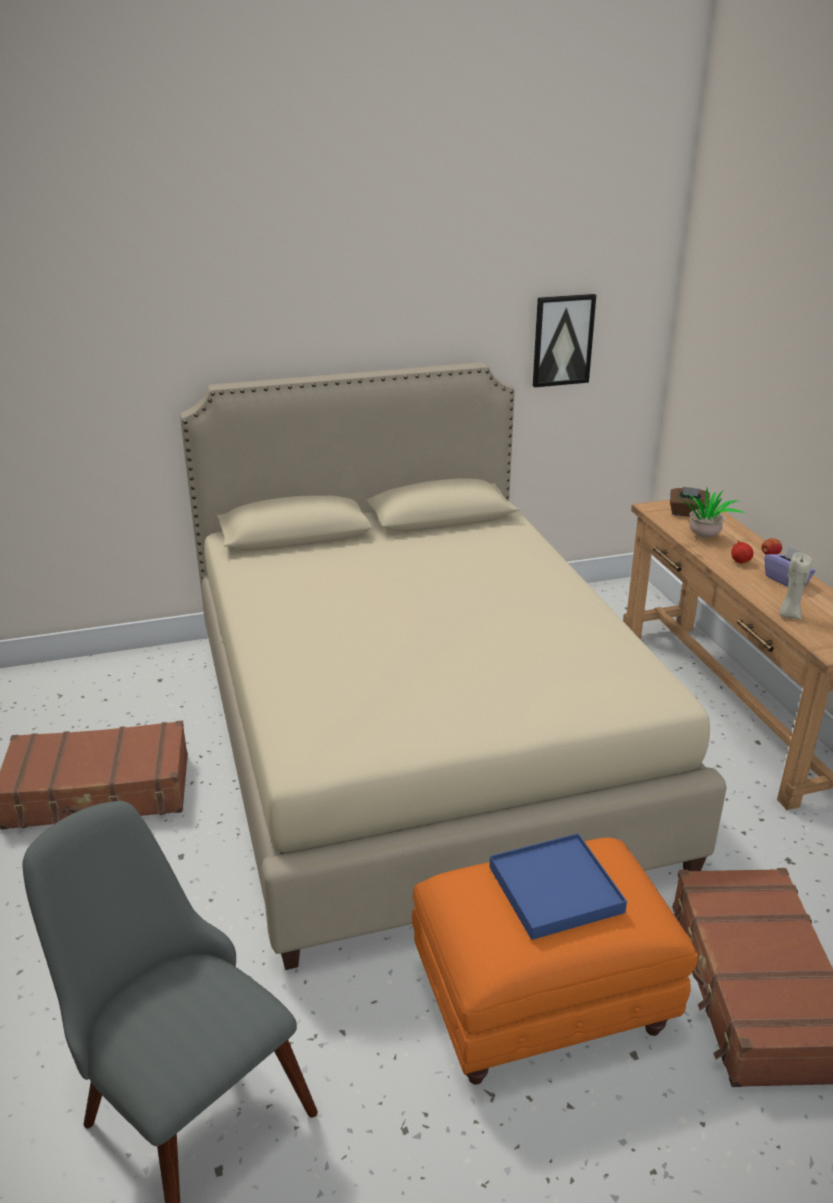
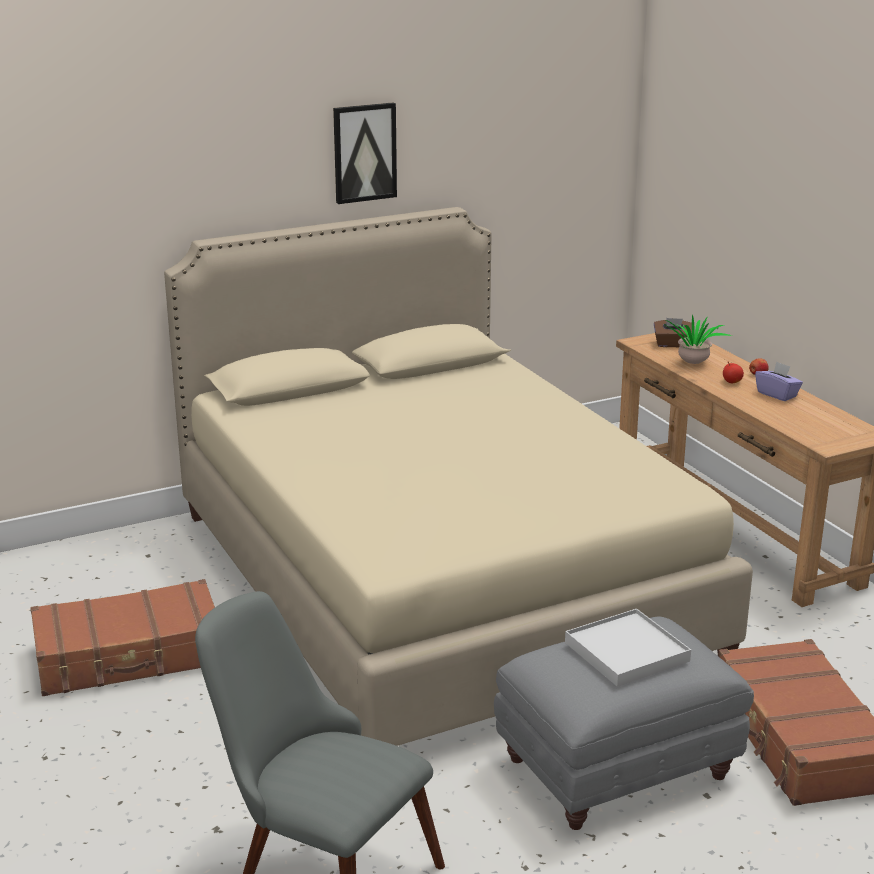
camera: 10 degrees left, 5 degrees down
orange ottoman [412,837,698,1085] -> grey ottoman [494,617,754,830]
blue tray [489,833,627,940] -> white tray [565,609,691,687]
picture [533,294,596,387] -> picture moved to [333,102,397,204]
beige candle [779,552,812,620] -> none

